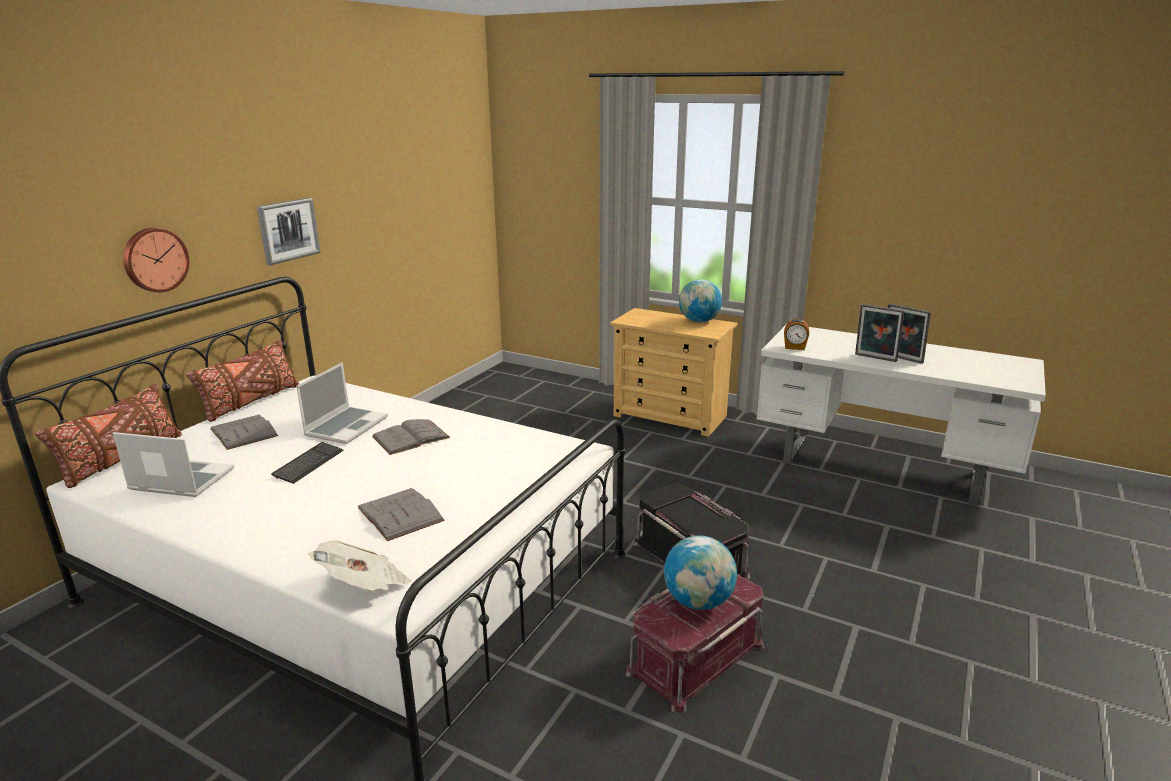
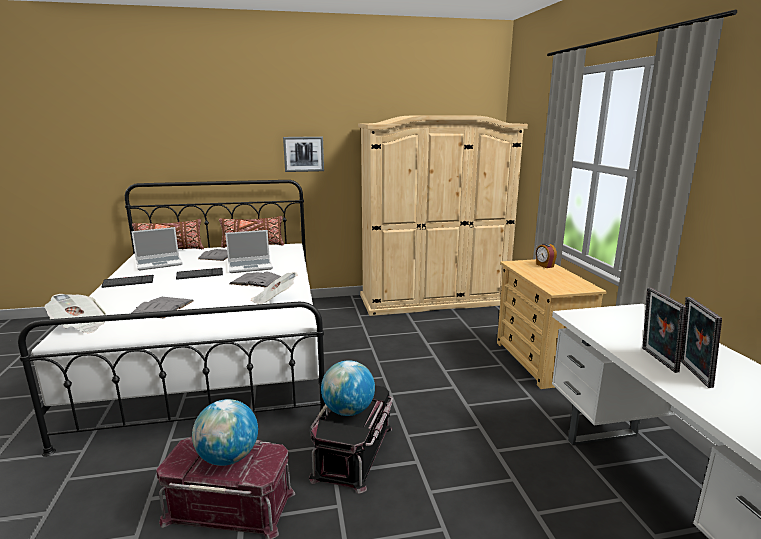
camera: 50 degrees right, 5 degrees down
laptop [113,432,234,497] -> laptop turned 90 degrees clockwise [131,227,183,271]
wall clock [123,228,189,292] -> none
globe [679,279,722,323] -> globe moved to [321,360,375,416]
alarm clock [784,319,809,350] -> alarm clock moved to [536,243,557,268]
none -> keyboard [101,275,154,288]
none -> newspaper [251,272,298,304]
none -> beige wardrobe [358,116,528,316]

